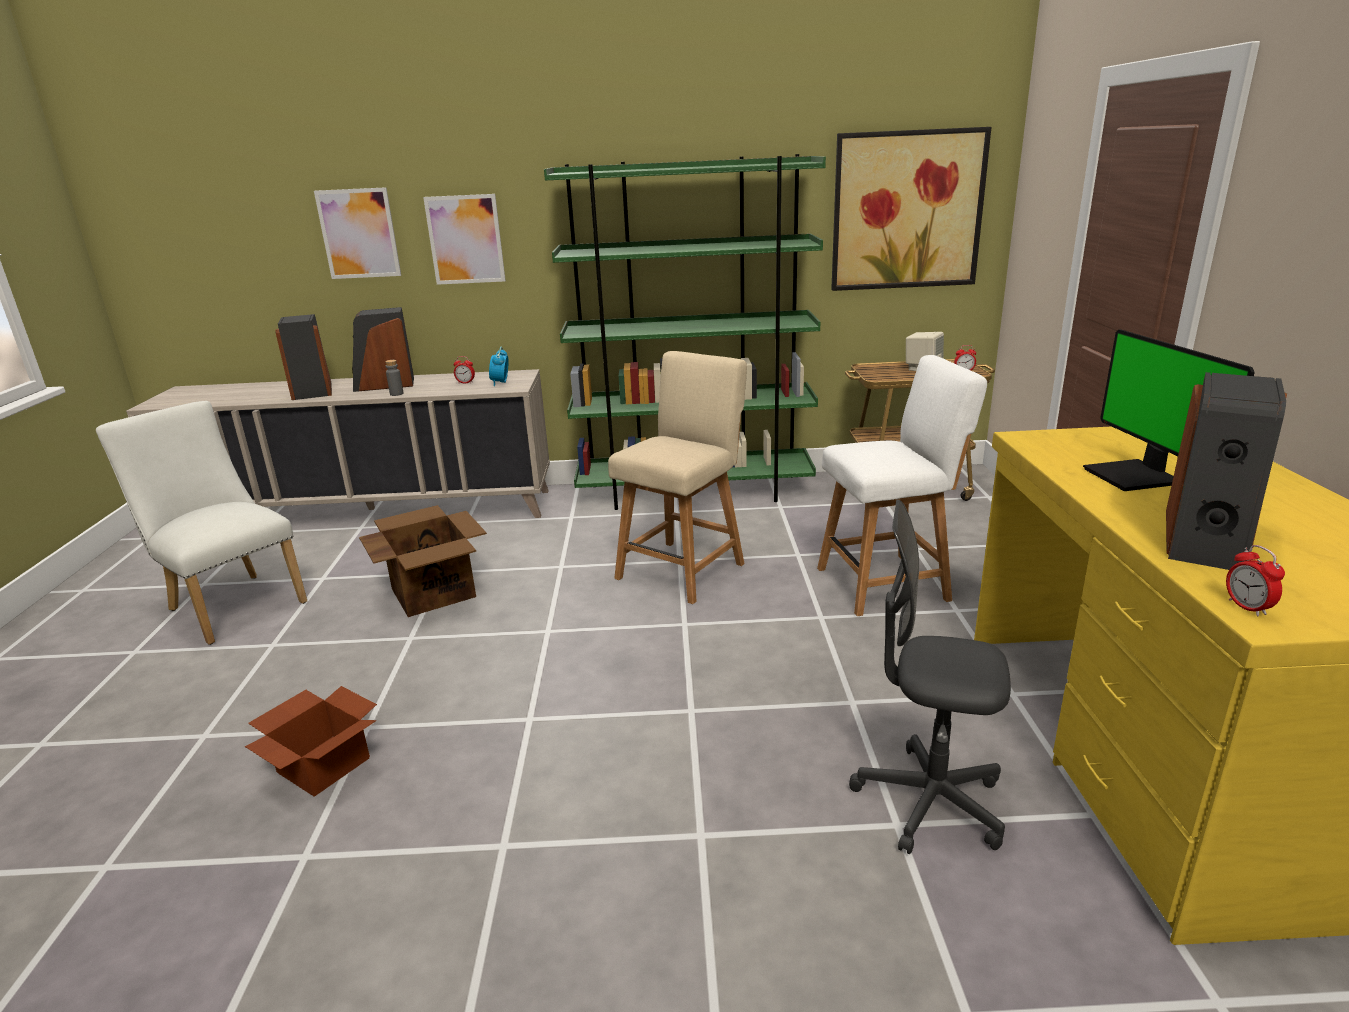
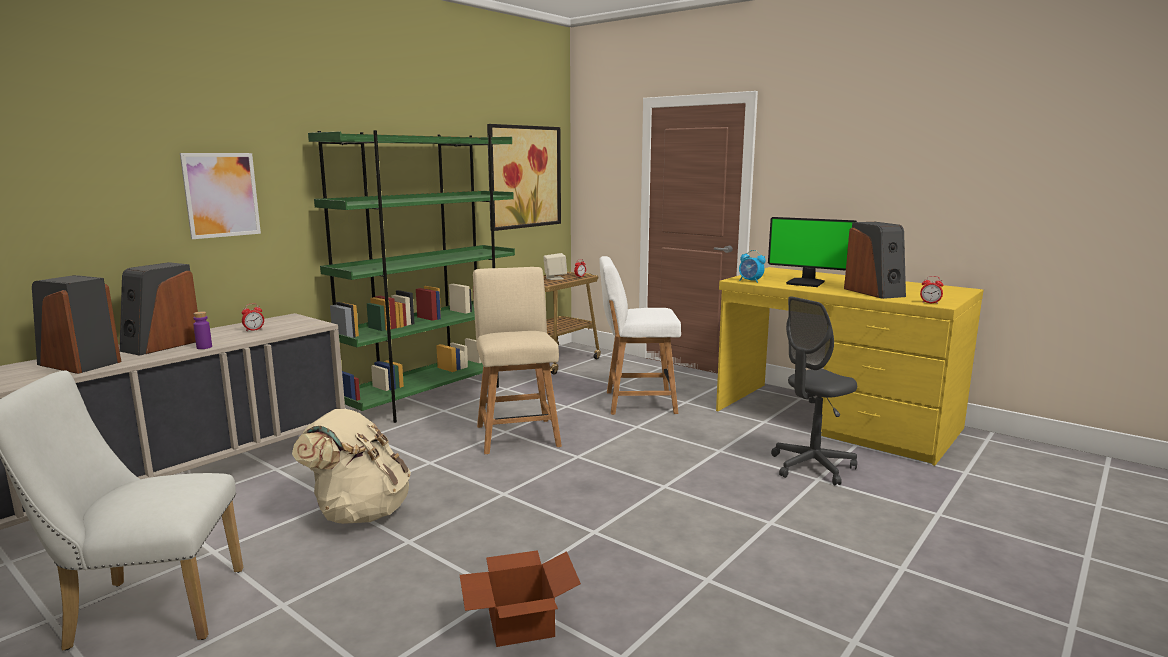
camera: 50 degrees left, 10 degrees down
picture [314,187,401,279] -> none
cardboard box [359,505,487,617] -> beige backpack [292,409,411,524]
grey bottle [385,360,404,396] -> purple bottle [193,311,212,349]
alarm clock [489,346,508,386] -> alarm clock moved to [739,250,766,283]
white chair [817,355,987,616] -> white chair turned 120 degrees counterclockwise [599,256,681,415]

